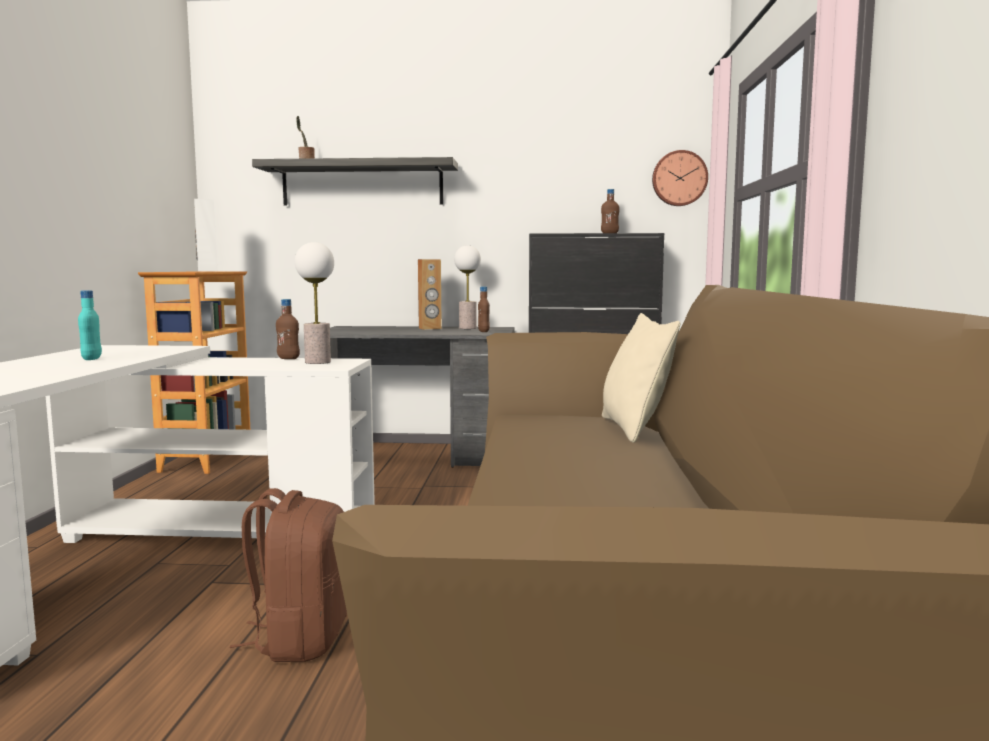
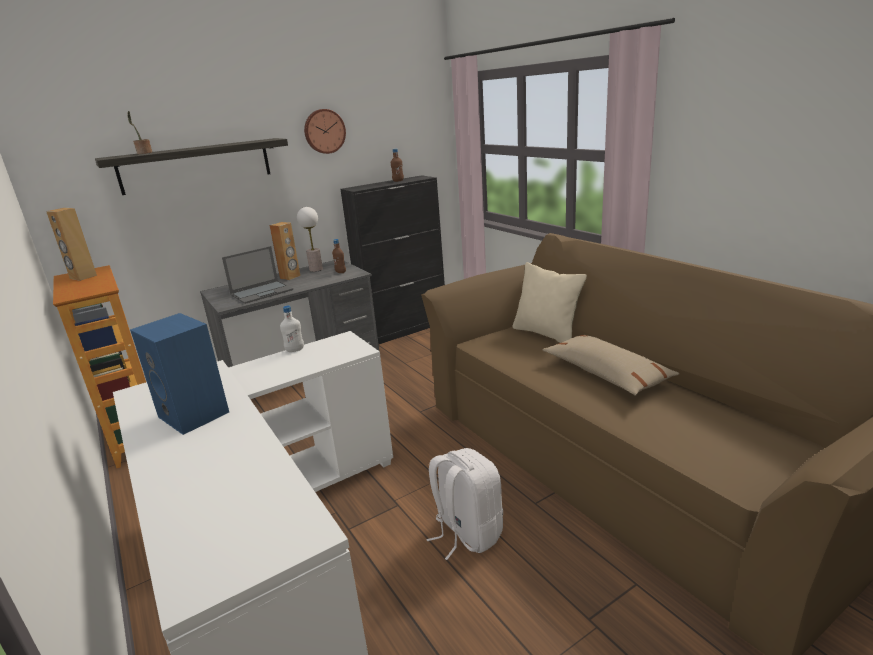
camera: 35 degrees left, 15 degrees up
turquoise bottle [78,290,102,360] -> blue speaker [130,313,229,435]
white speaker [194,199,217,272] -> brown speaker [46,208,97,281]
brown backpack [230,488,347,662] -> white backpack [426,448,503,560]
brown bottle [276,299,300,359] -> white bottle [280,305,304,352]
table lamp [295,242,334,364] -> none
wall clock [652,150,708,206] -> wall clock moved to [304,109,346,154]
none -> laptop [222,246,293,304]
none -> beige pillow [542,335,679,395]

